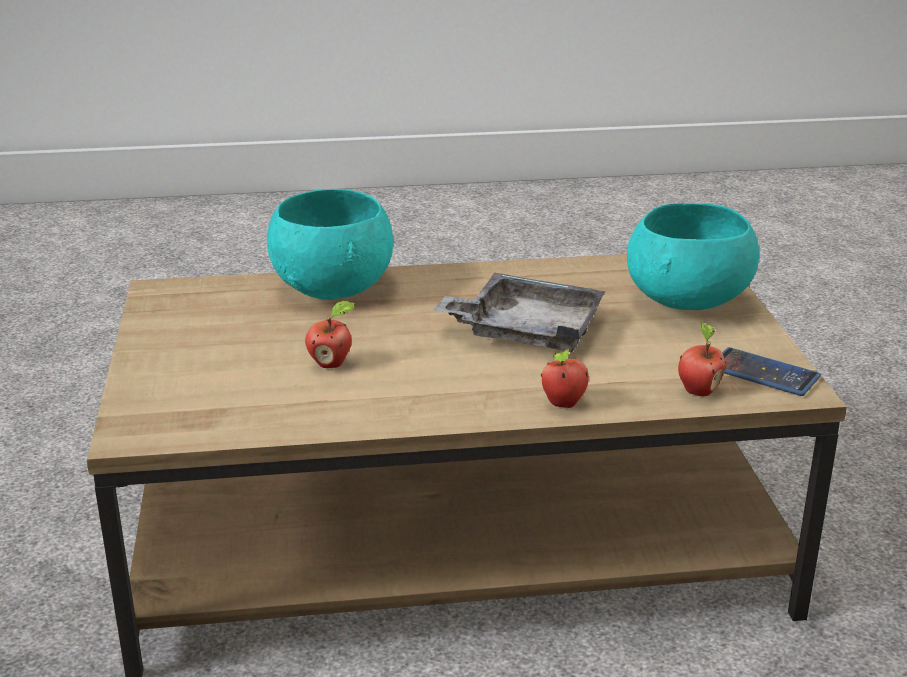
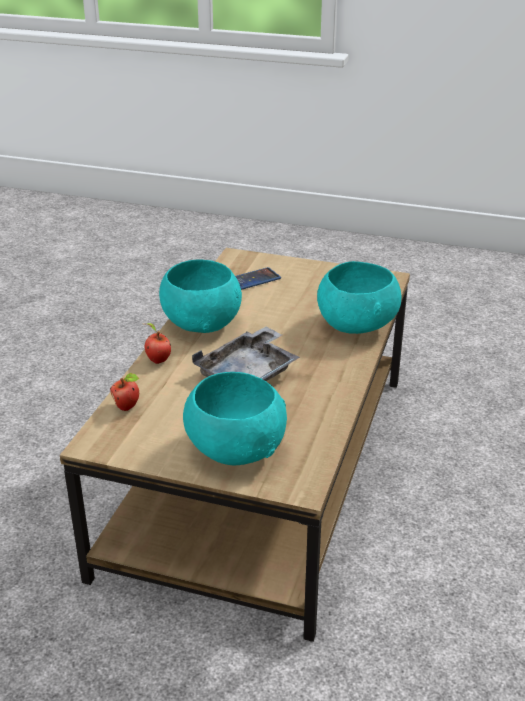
camera: 115 degrees right, 5 degrees up
apple [305,301,354,368] -> none
phone [722,347,821,396] -> phone moved to [235,267,281,290]
none -> turquoise bowl [159,259,242,333]

